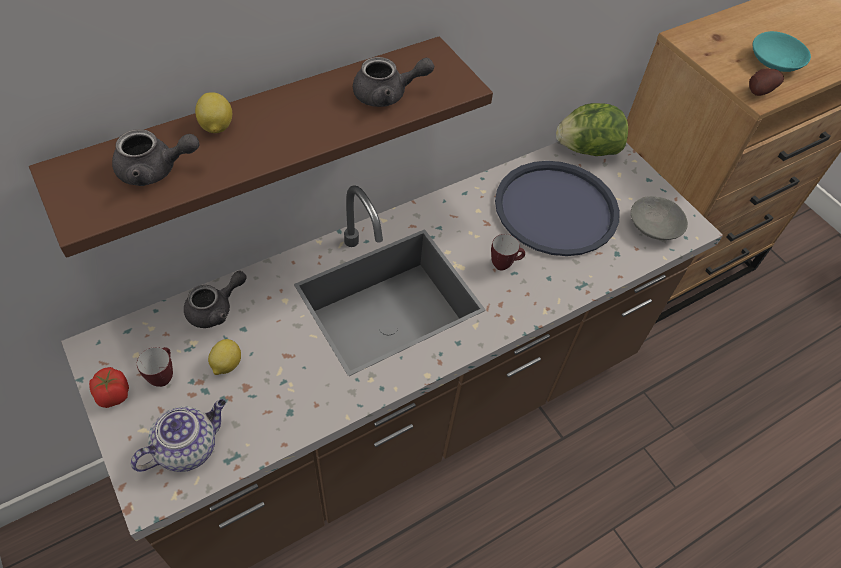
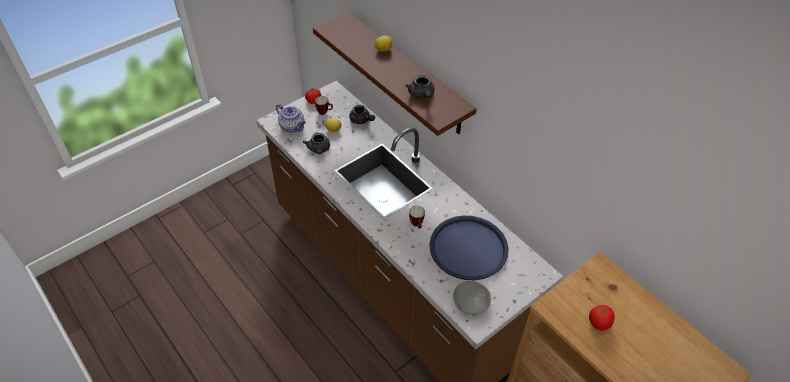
camera: 85 degrees right, 5 degrees down
grey teapot [112,129,199,186] -> grey teapot moved to [303,133,330,154]
lettuce [556,103,628,156] -> none
potato [749,69,784,96] -> none
turquoise bowl [753,31,811,72] -> tomato [589,305,614,331]

